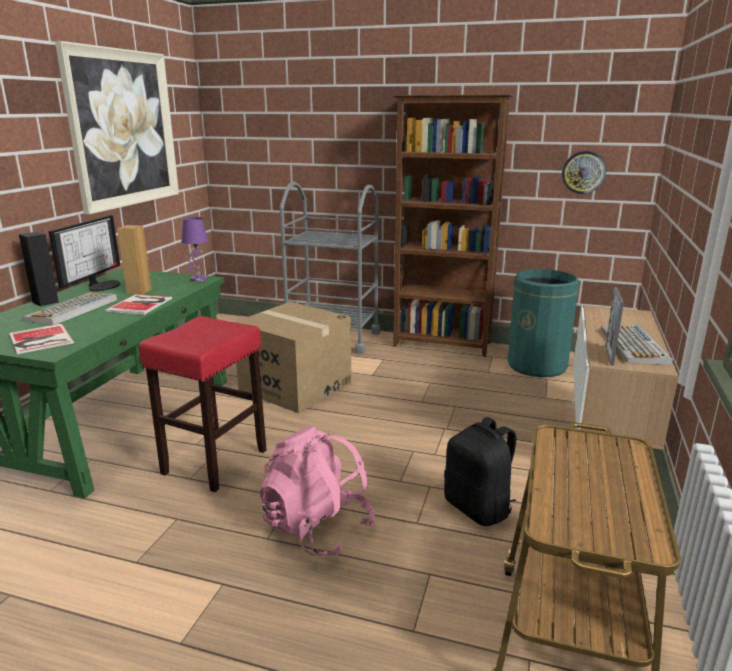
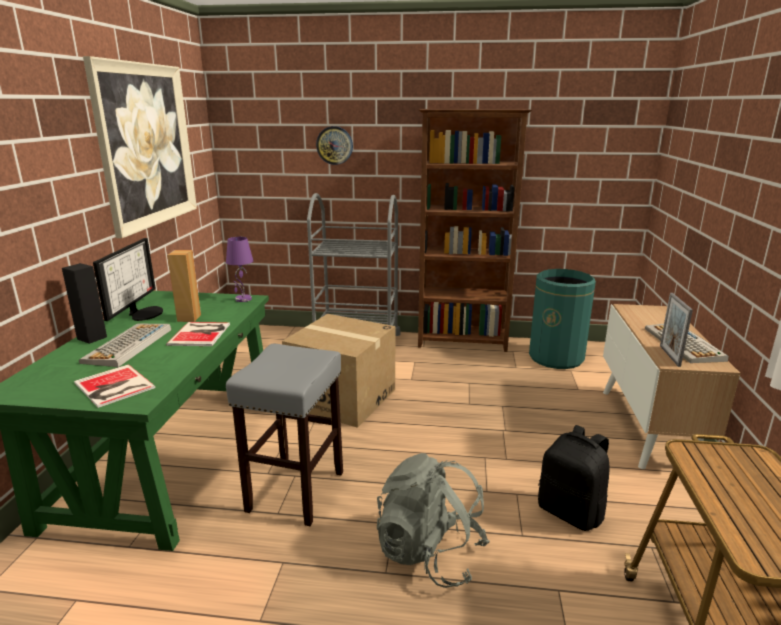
camera: 10 degrees left, 0 degrees up
red stool [139,316,267,492] -> grey stool [226,344,343,526]
pink backpack [259,426,375,556] -> grey backpack [377,453,490,588]
wall clock [562,151,606,194] -> wall clock moved to [316,126,353,165]

